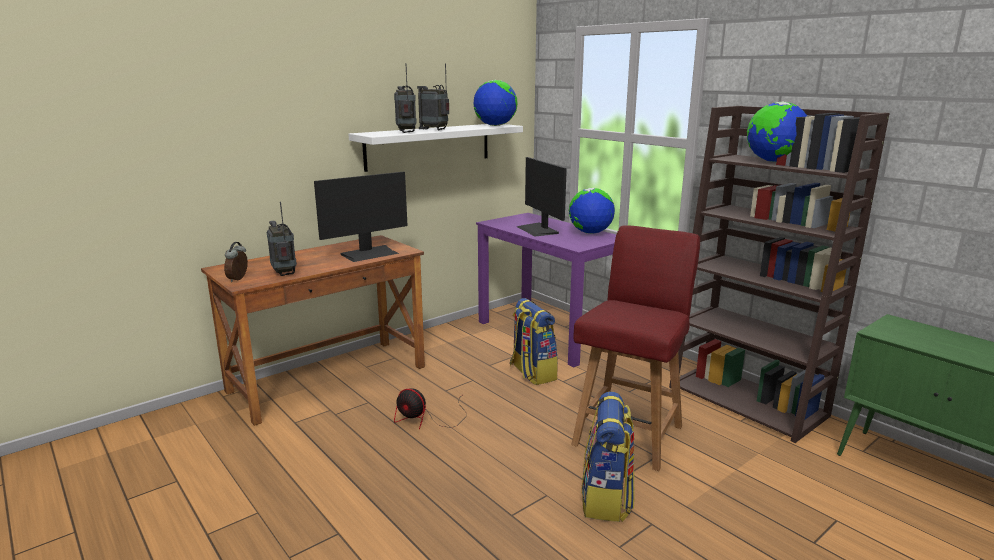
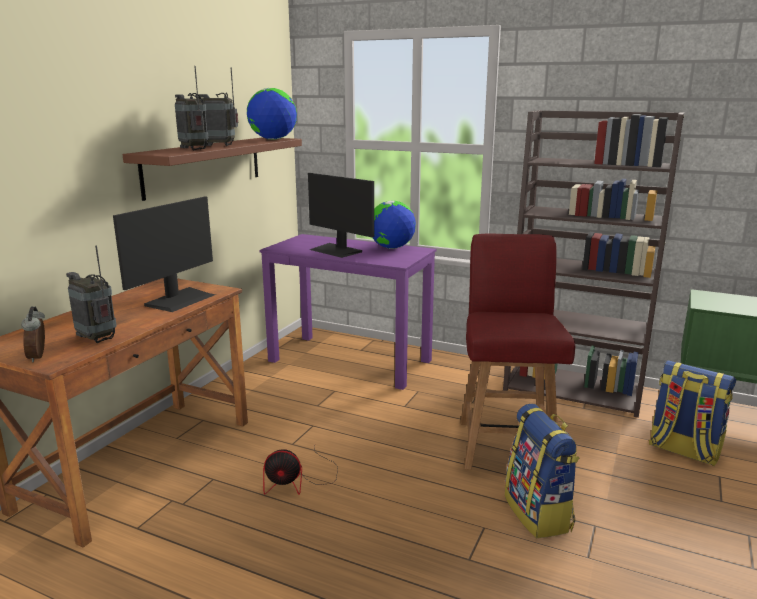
camera: 25 degrees left, 0 degrees up
white shelf [348,124,523,172] -> brown shelf [122,137,302,201]
backpack [510,298,558,385] -> backpack moved to [649,360,736,466]
globe [747,102,807,162] -> none

